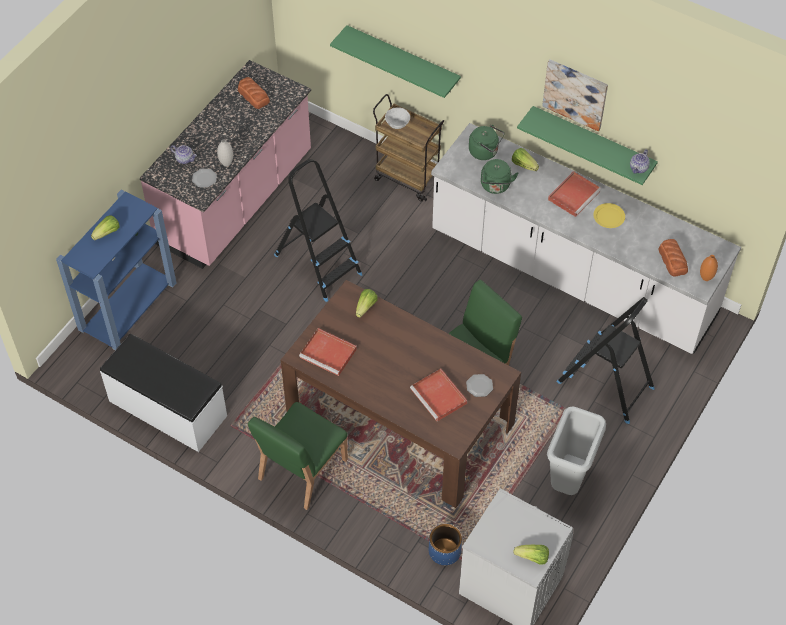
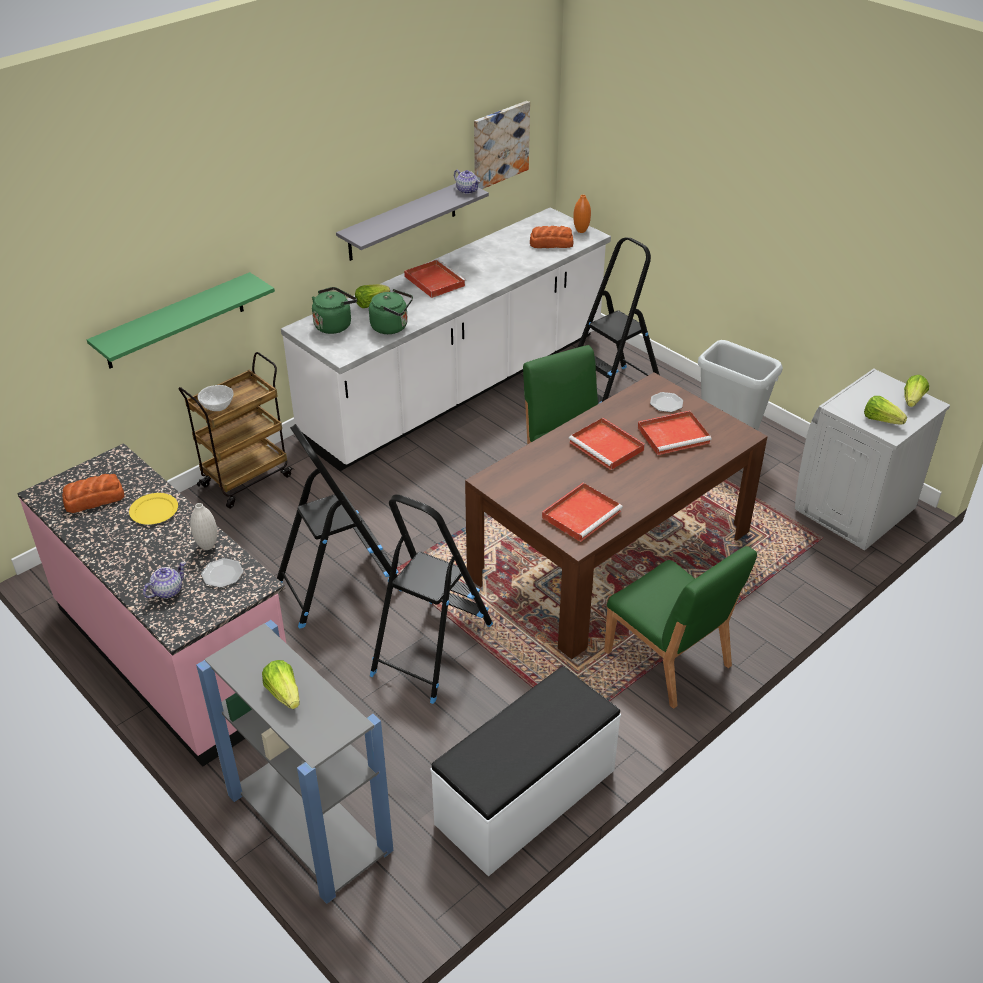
camera: 75 degrees left, 15 degrees down
blue bookcase [56,190,177,350] -> grey bookcase [196,620,393,904]
lettuce [356,289,378,318] -> lettuce moved to [864,396,907,424]
blue planter [429,524,462,565] -> none
green shelf [517,106,658,185] -> grey shelf [336,183,489,261]
picture [542,60,608,131] -> picture moved to [474,101,530,189]
yellow plate [593,203,625,228] -> yellow plate moved to [129,493,178,525]
none -> black step ladder [370,494,493,704]
none -> red tray [569,418,645,470]

